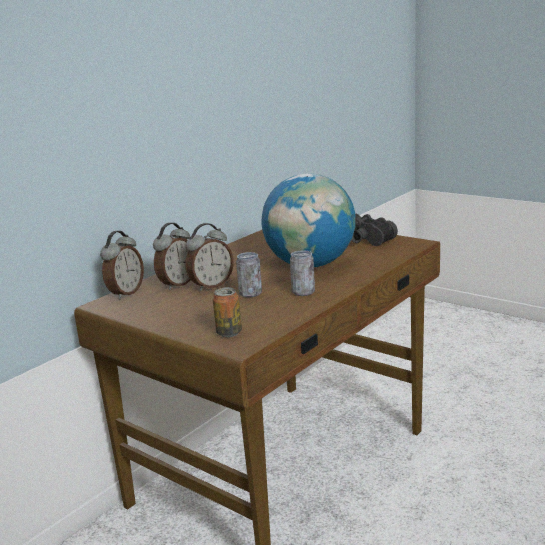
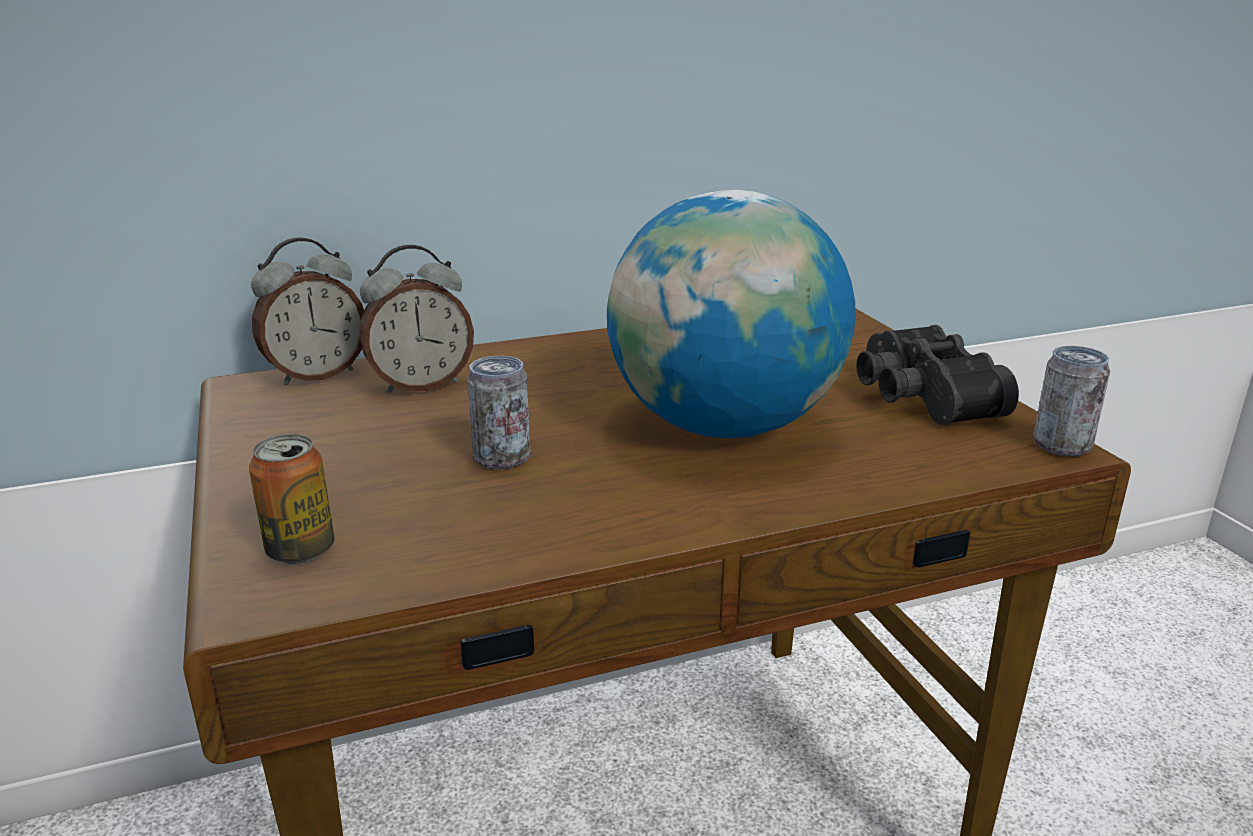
camera: 30 degrees right, 5 degrees up
alarm clock [185,223,234,291] -> none
can [290,250,315,296] -> can moved to [1033,346,1110,457]

